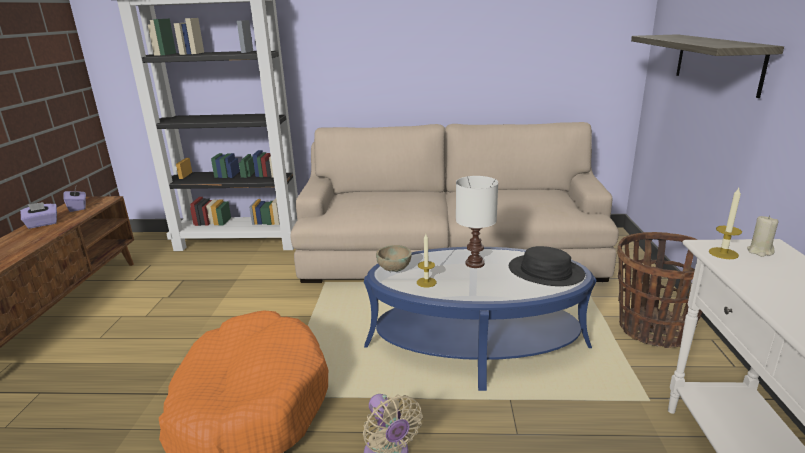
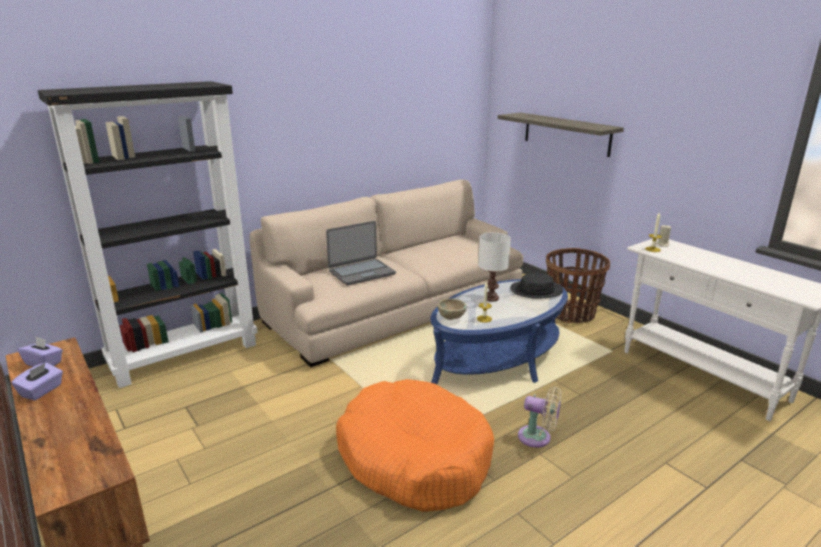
camera: 40 degrees left, 0 degrees up
none -> laptop [326,221,396,286]

